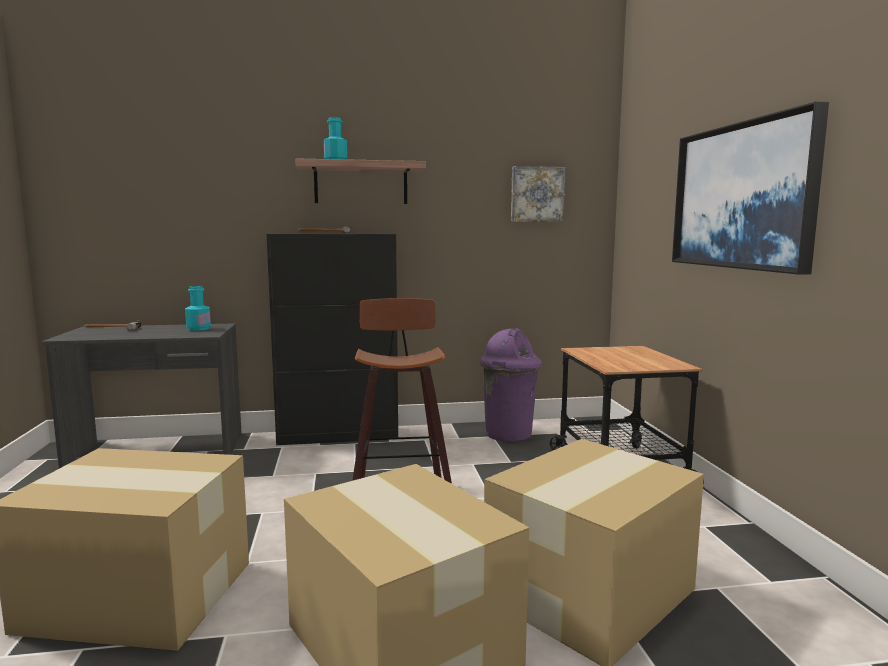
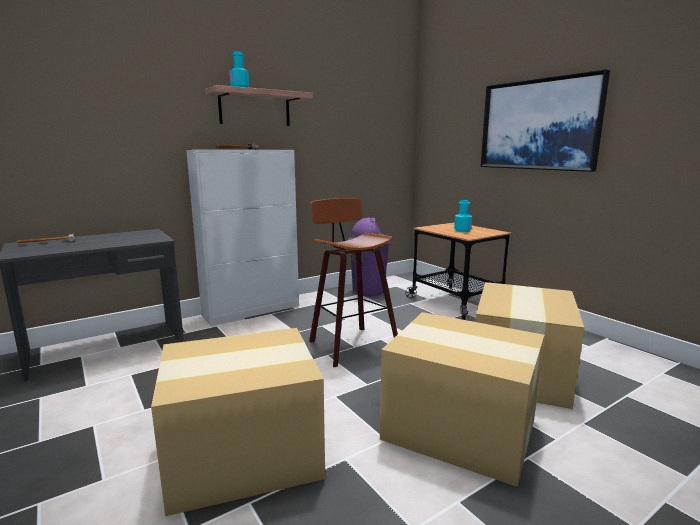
camera: 25 degrees left, 5 degrees up
turquoise bottle [185,286,211,331] -> turquoise bottle moved to [454,200,472,232]
black cabinet [266,234,398,445] -> white cabinet [186,150,299,325]
picture [511,166,566,222] -> none

